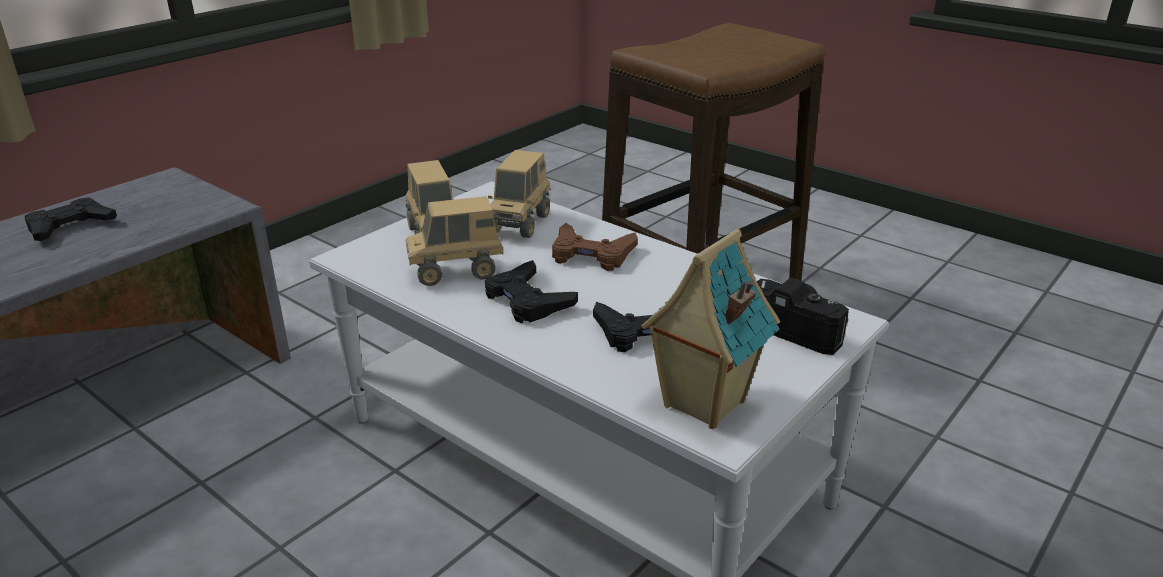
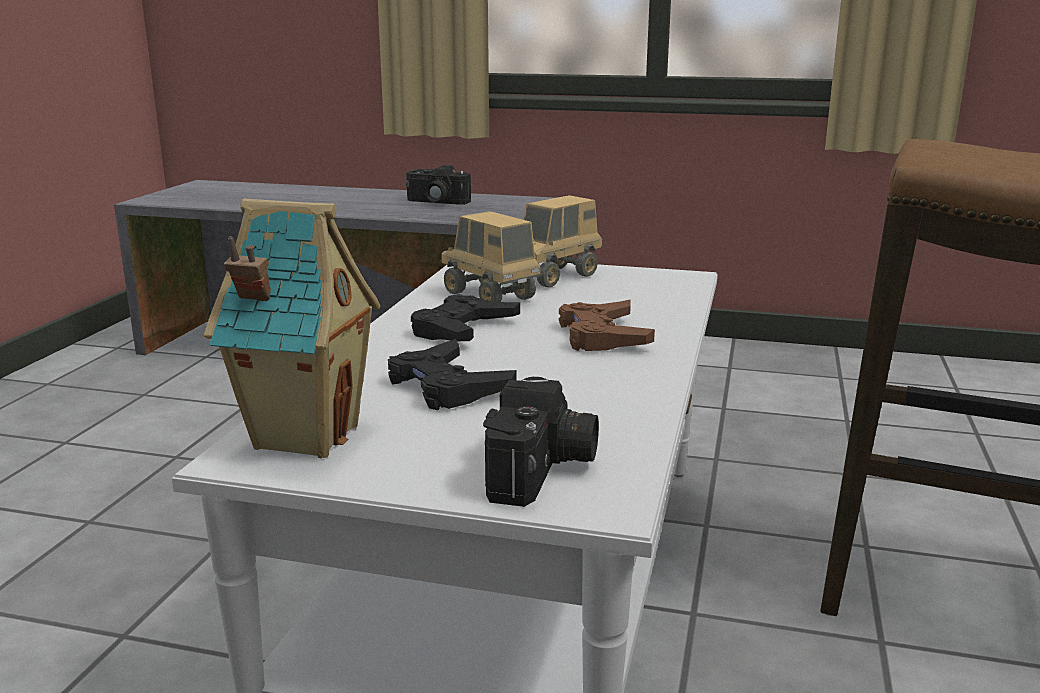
camera: 65 degrees right, 10 degrees down
black game controller [25,197,117,241] -> camera [406,165,471,205]
toy truck [488,150,551,238] -> none

